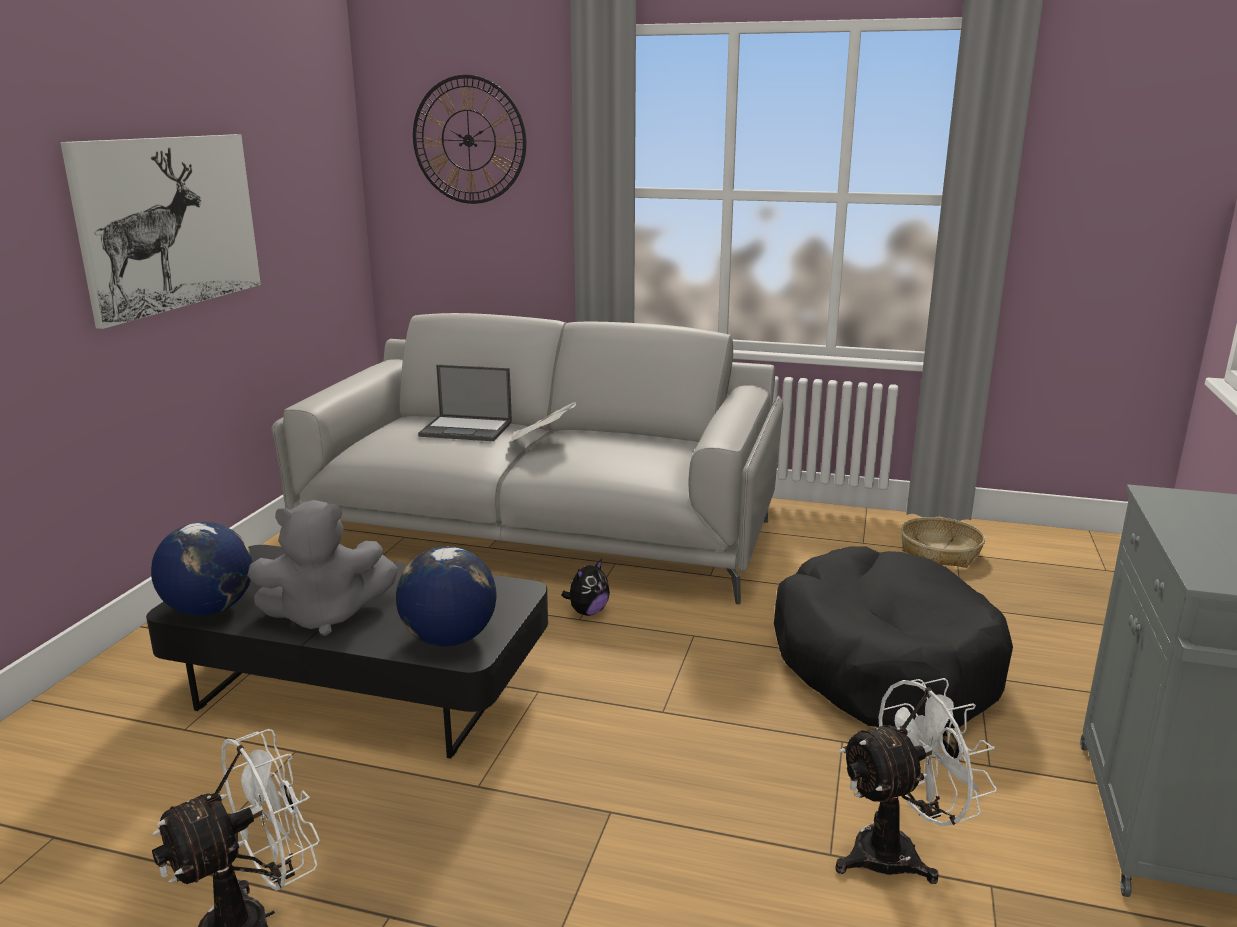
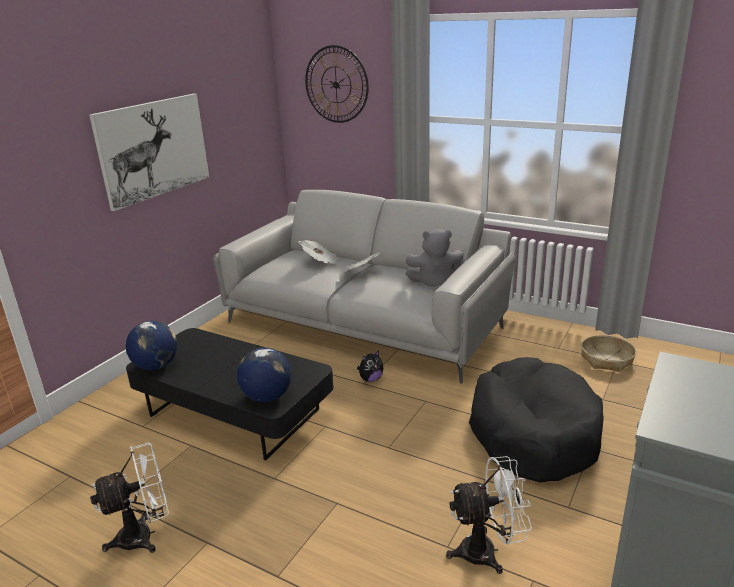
camera: 15 degrees right, 5 degrees up
grey plush toy [248,500,398,636] -> grey plush toy moved to [406,229,466,289]
laptop [418,365,512,441] -> newspaper [299,240,341,265]

